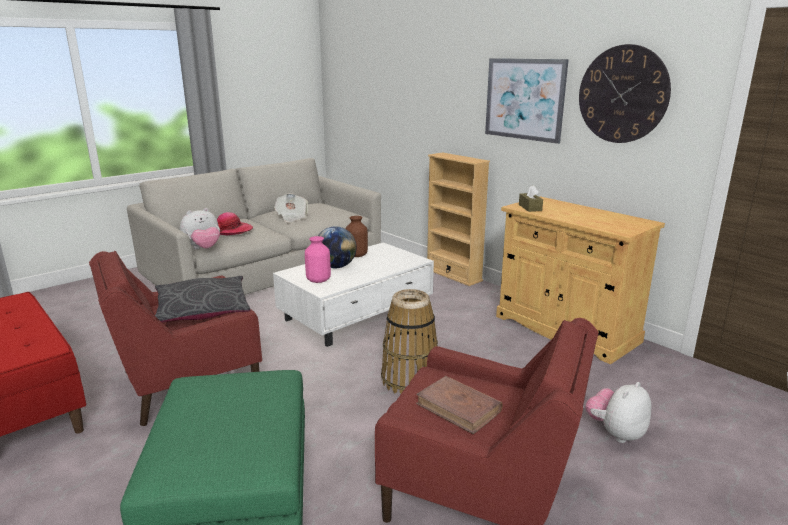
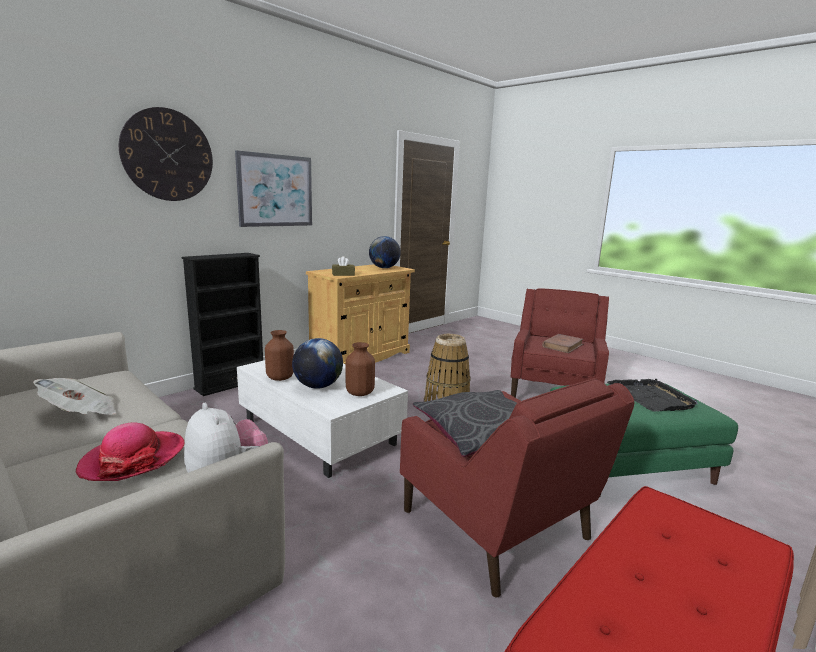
camera: 95 degrees left, 5 degrees down
pink vase [305,236,331,283] -> brown vase [346,342,375,396]
beige bookcase [427,152,490,286] -> black bookcase [182,253,263,396]
wall clock [579,44,671,143] -> wall clock moved to [119,107,213,201]
plush toy [586,382,652,443] -> none
none -> globe [369,236,401,268]
none -> black tray [607,379,698,411]

